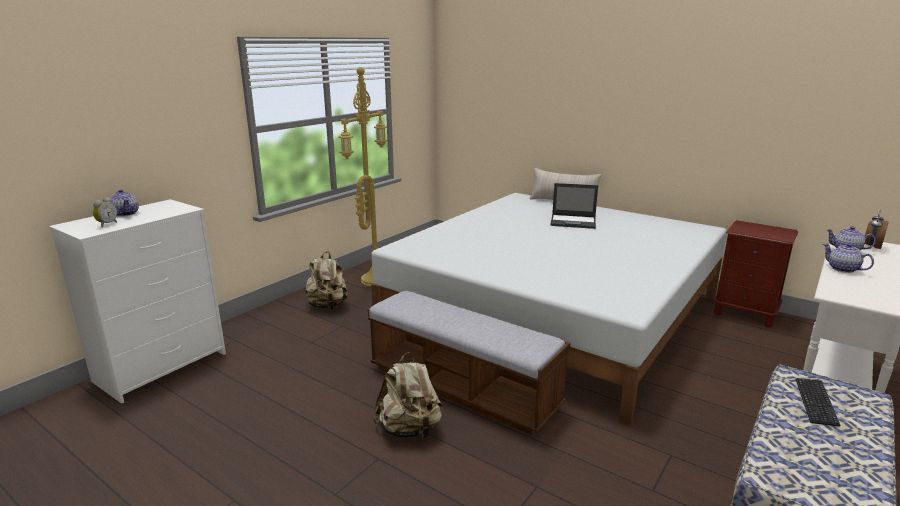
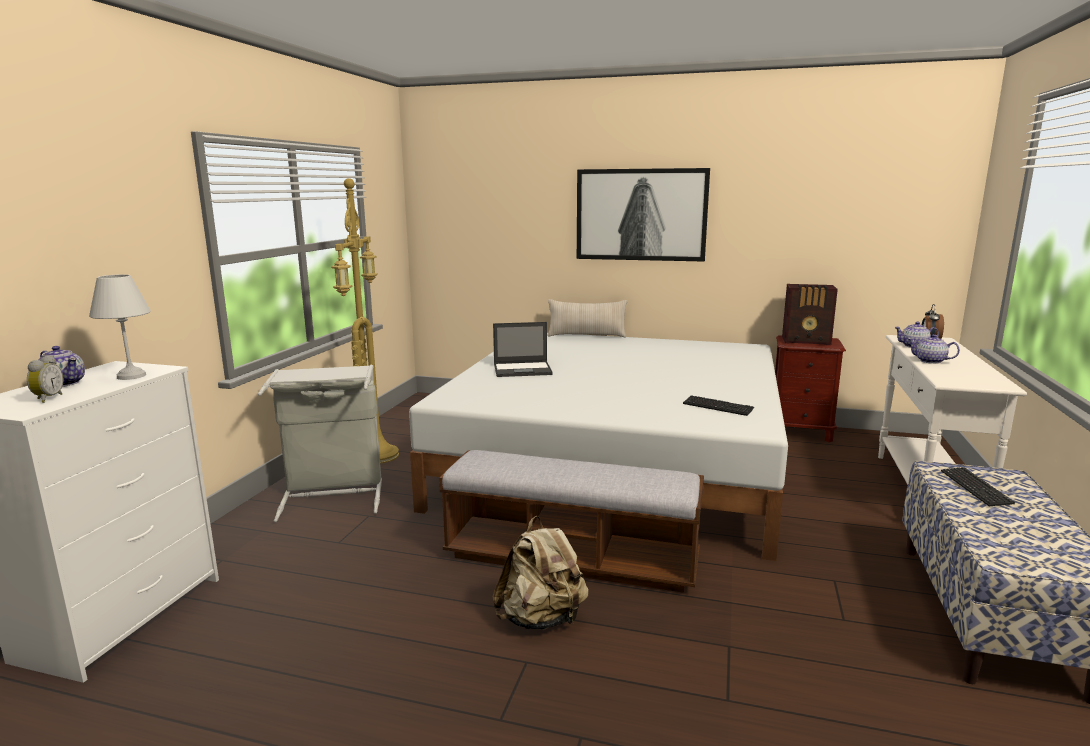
camera: 20 degrees left, 5 degrees down
beige backpack [305,251,348,310] -> grey laundry basket [258,364,382,522]
laptop [550,183,598,229] -> laptop moved to [493,322,553,377]
none -> white table lamp [89,274,151,380]
none -> picture [577,168,710,262]
none -> keyboard [683,395,754,416]
none -> radio [782,284,838,345]

